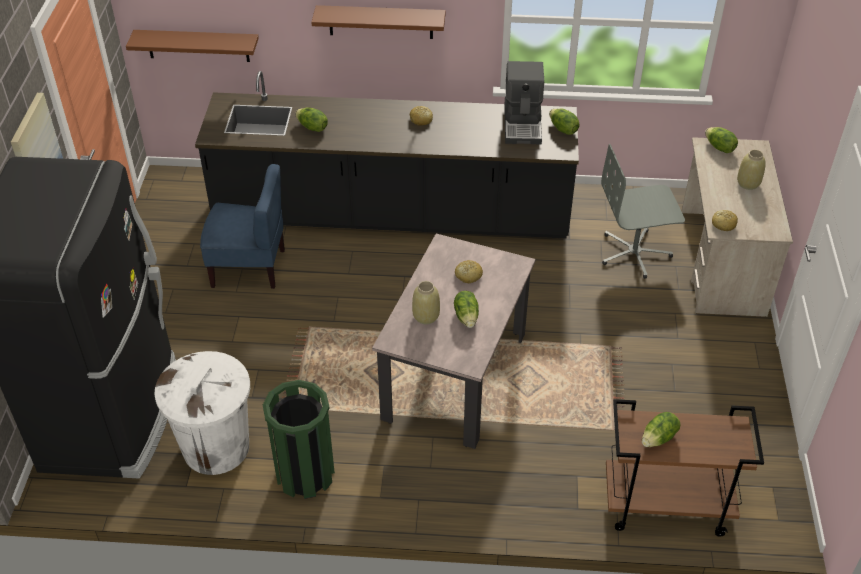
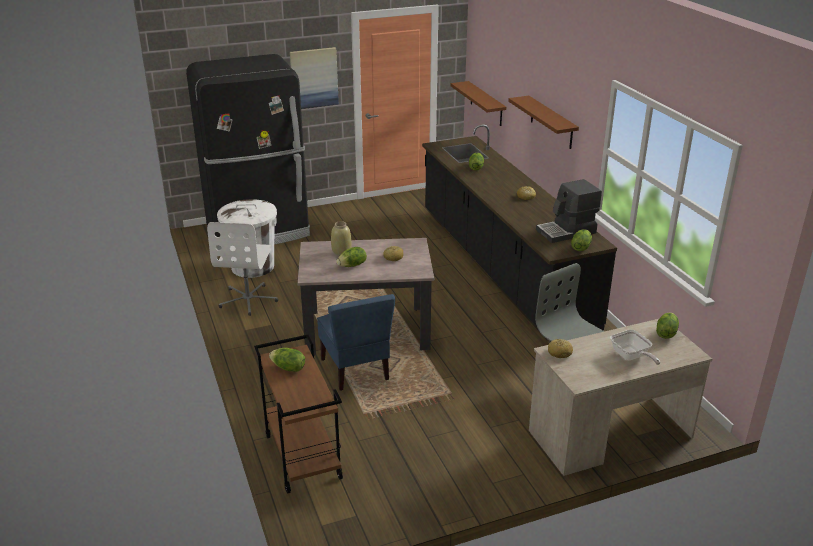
camera: 65 degrees right, 15 degrees down
blue chair [200,164,285,289] -> blue chair moved to [317,294,395,391]
green trash can [263,380,335,499] -> white office chair [207,222,278,316]
beige vase [737,149,766,190] -> frying pan [610,330,661,365]

